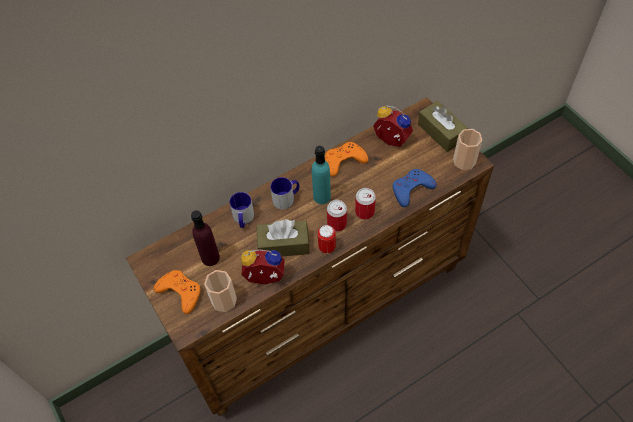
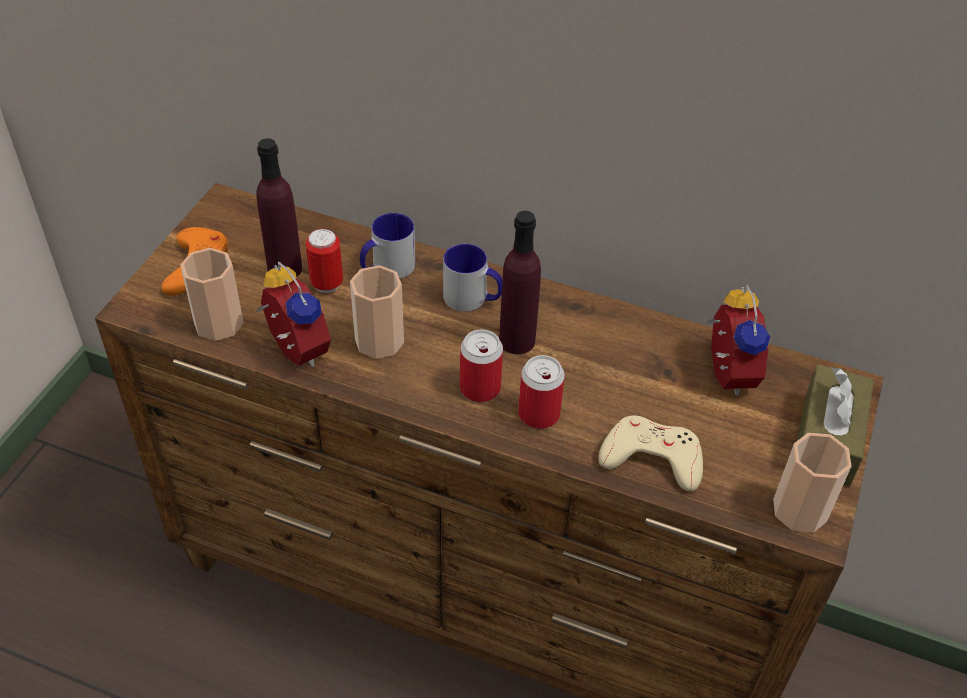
camera: 50 degrees right, 10 degrees down
brown tissue box [256,219,310,257] -> cup [350,265,404,359]
turquoise bottle [312,146,331,204] -> purple bottle [499,211,541,354]
can [318,225,336,254] -> can moved to [305,228,343,293]
orange game controller [325,142,368,177] -> none
blue game controller [393,169,437,207] -> beige game controller [598,415,703,491]

